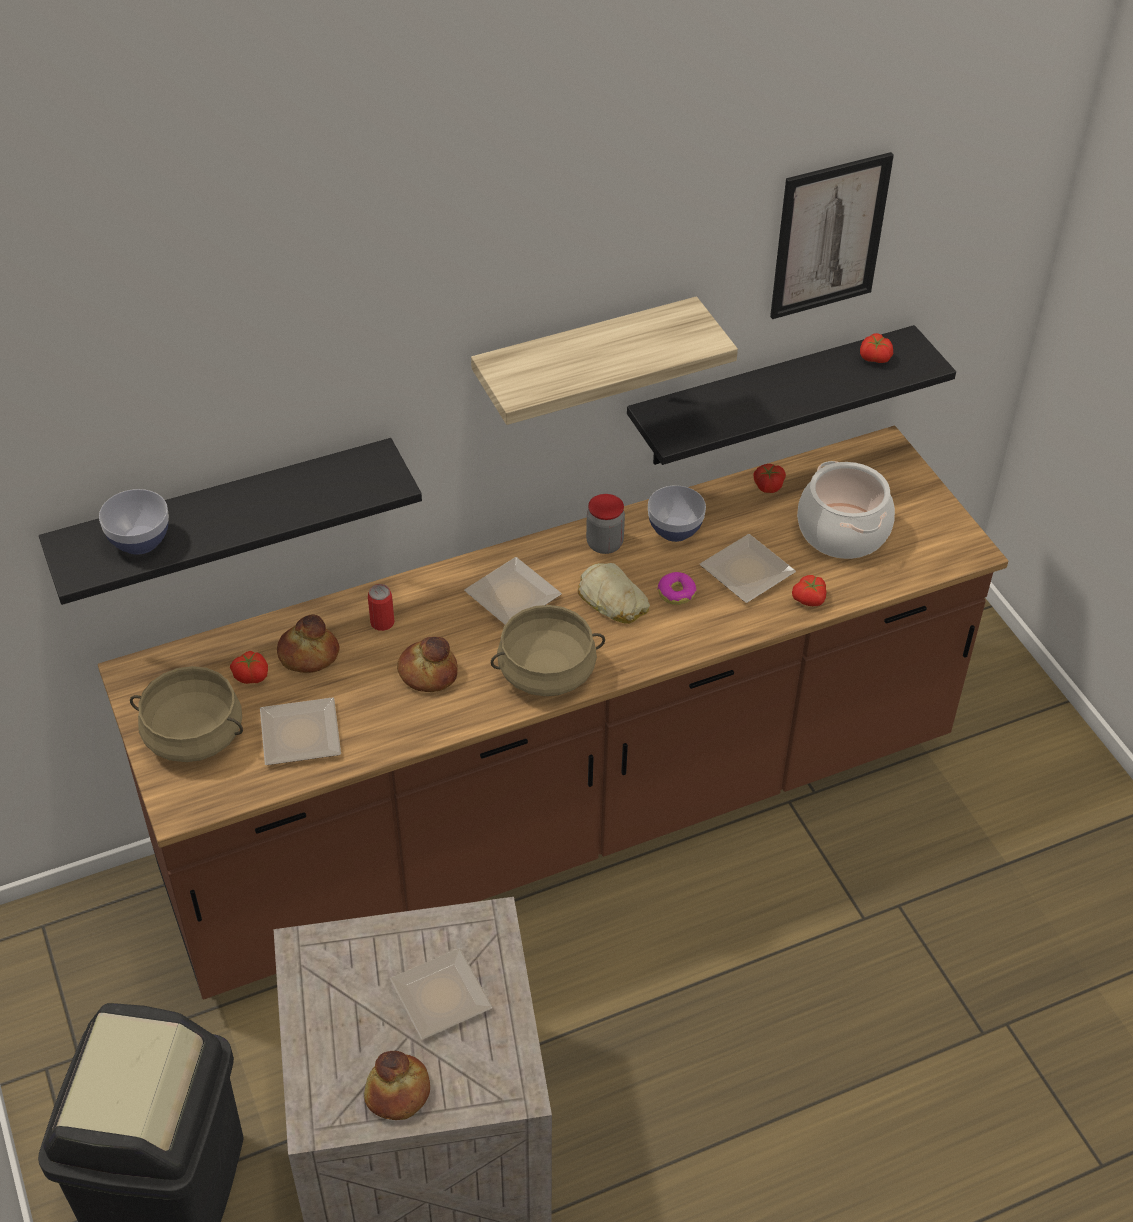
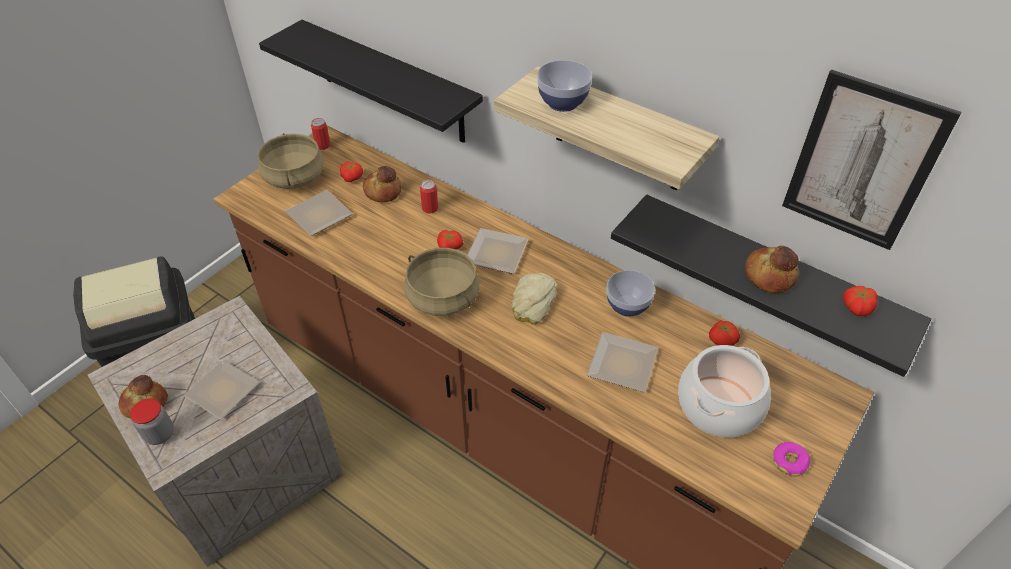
camera: 60 degrees right, 0 degrees up
bowl [99,489,169,555] -> bowl moved to [537,60,592,112]
bread [397,637,458,692] -> bread moved to [745,246,799,294]
jar [586,494,625,554] -> jar moved to [130,398,174,445]
donut [657,572,697,605] -> donut moved to [772,442,810,477]
tomato [792,575,827,606] -> tomato moved to [437,230,463,250]
none -> can [311,118,331,150]

